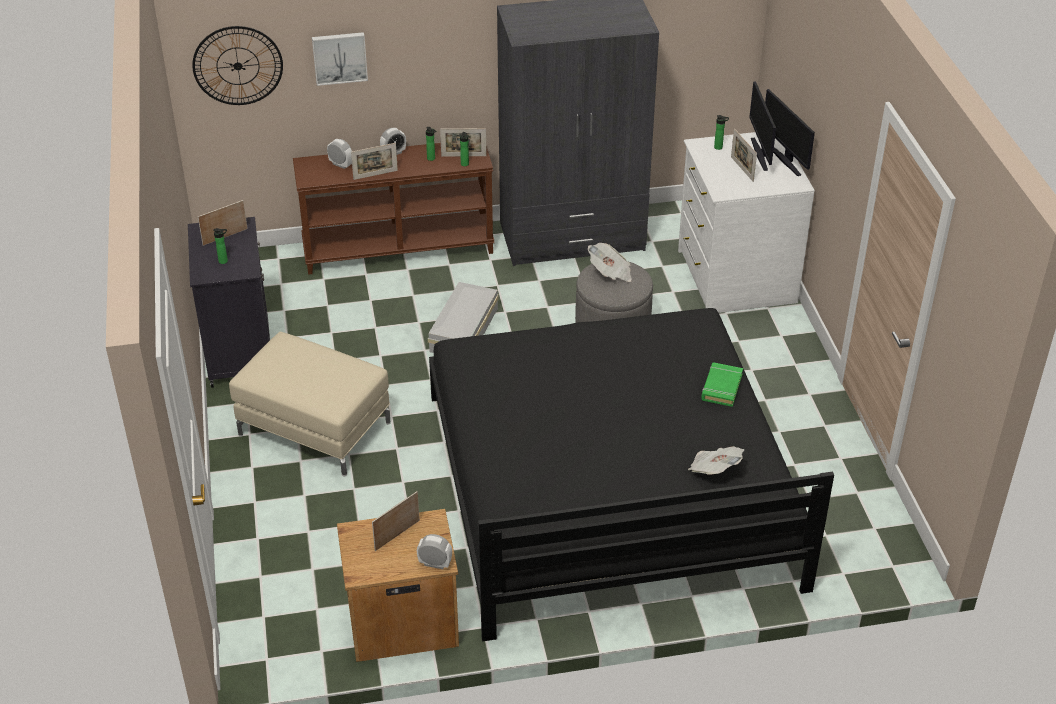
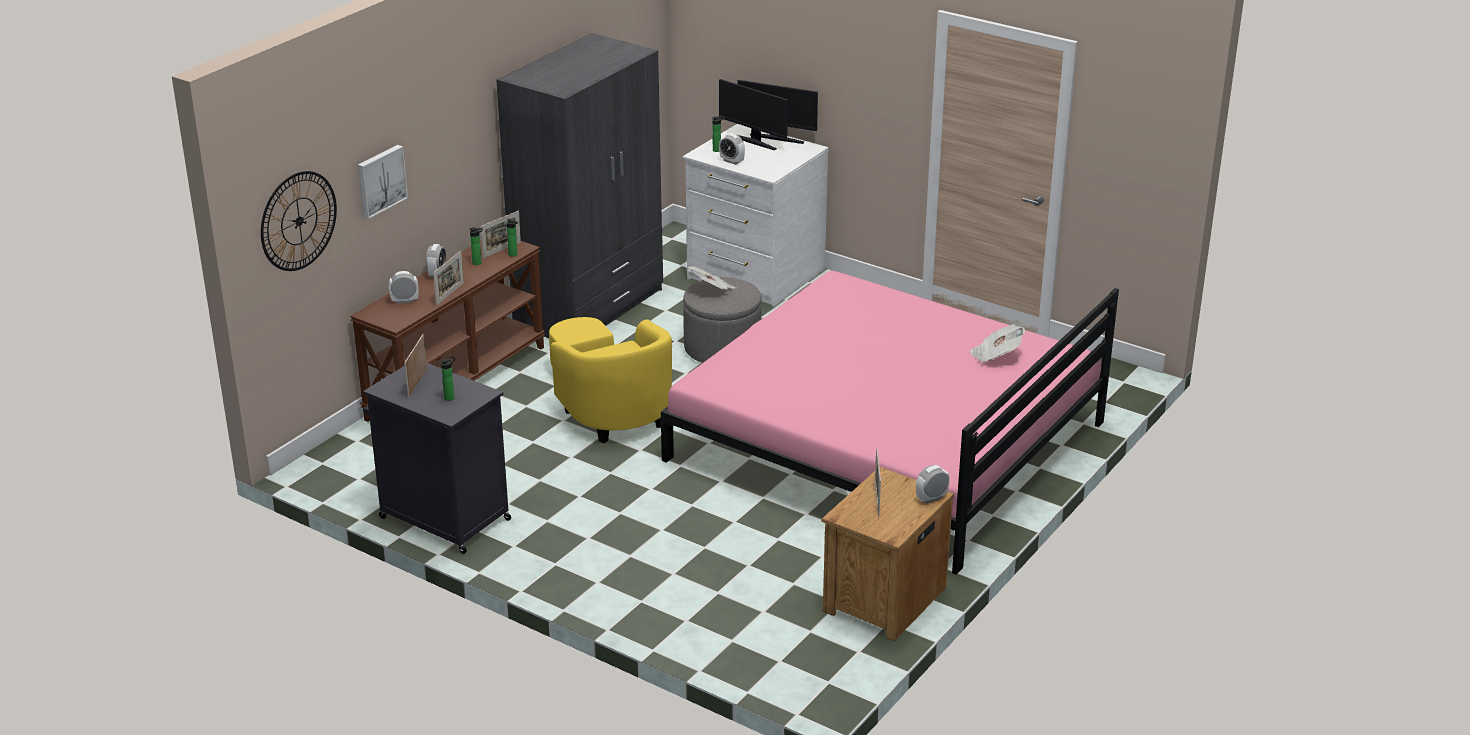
camera: 45 degrees left, 10 degrees down
beige ottoman [229,332,390,476] -> none
white storage box [428,282,499,353] -> yellow armchair [549,317,672,443]
black bed [429,308,834,642] -> pink bed [661,271,1119,574]
green book [701,362,743,407] -> none
picture frame [731,129,757,182] -> none
none -> alarm clock [719,133,745,165]

